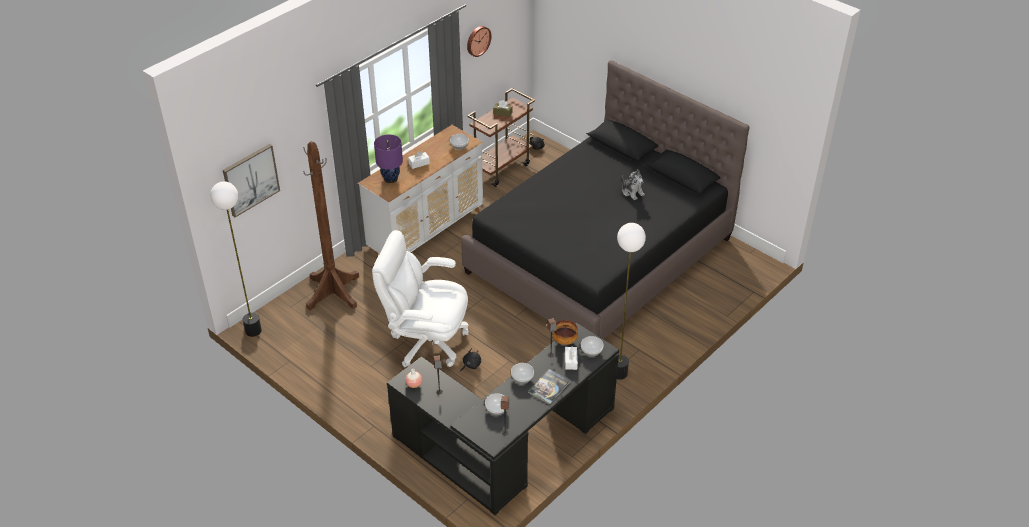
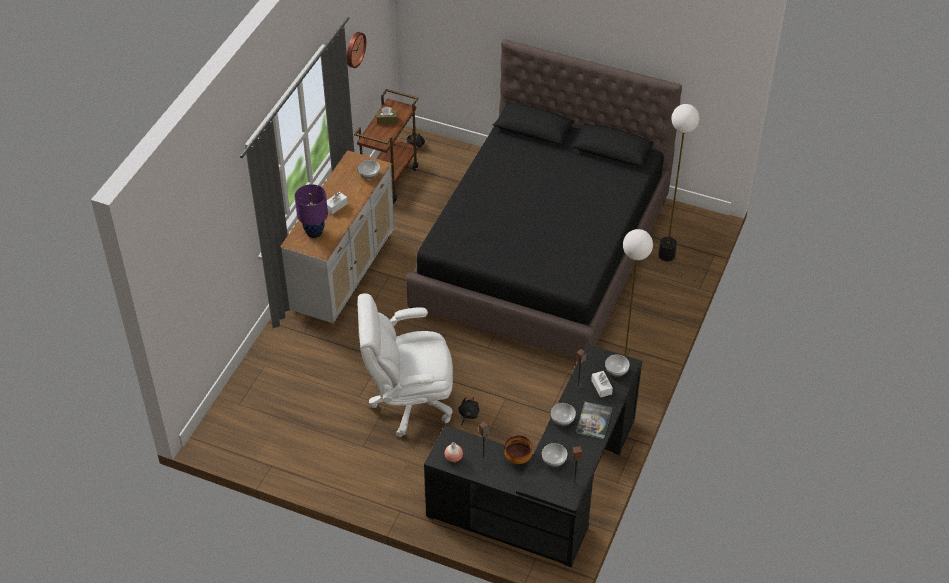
camera: 20 degrees left, 5 degrees up
floor lamp [210,181,262,337] -> floor lamp moved to [658,104,700,261]
picture [223,144,280,217] -> none
brown clothes rack [303,141,359,310] -> none
bowl [553,320,578,345] -> bowl moved to [504,435,532,464]
plush toy [622,169,645,200] -> none

